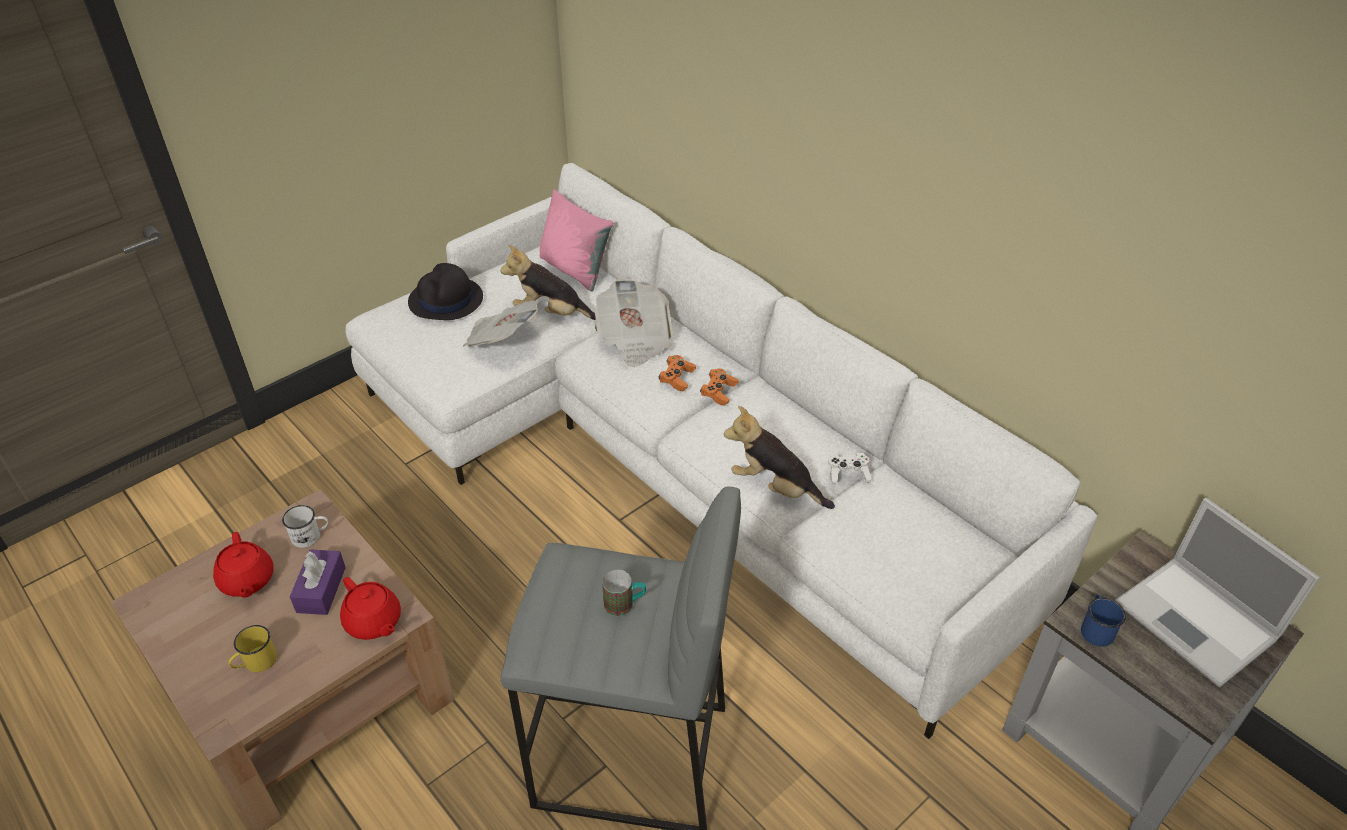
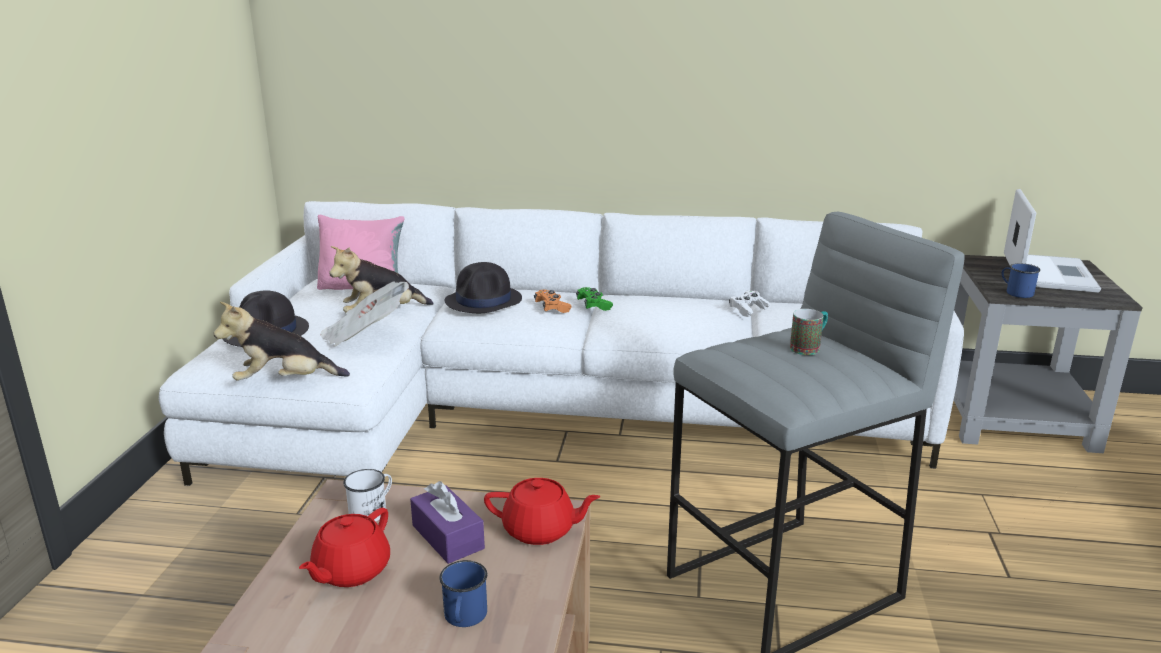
camera: 40 degrees left, 20 degrees down
red teapot [213,532,273,598] -> red teapot turned 90 degrees clockwise [299,508,390,587]
yellow mug [228,625,277,672] -> blue mug [439,560,487,627]
newspaper [594,277,672,367] -> black hat [445,262,522,313]
orange game controller [700,369,739,406] -> green game controller [576,287,613,311]
plush toy [724,406,835,509] -> plush toy moved to [214,302,350,381]
laptop [1115,498,1320,687] -> laptop turned 90 degrees counterclockwise [1004,189,1101,293]

